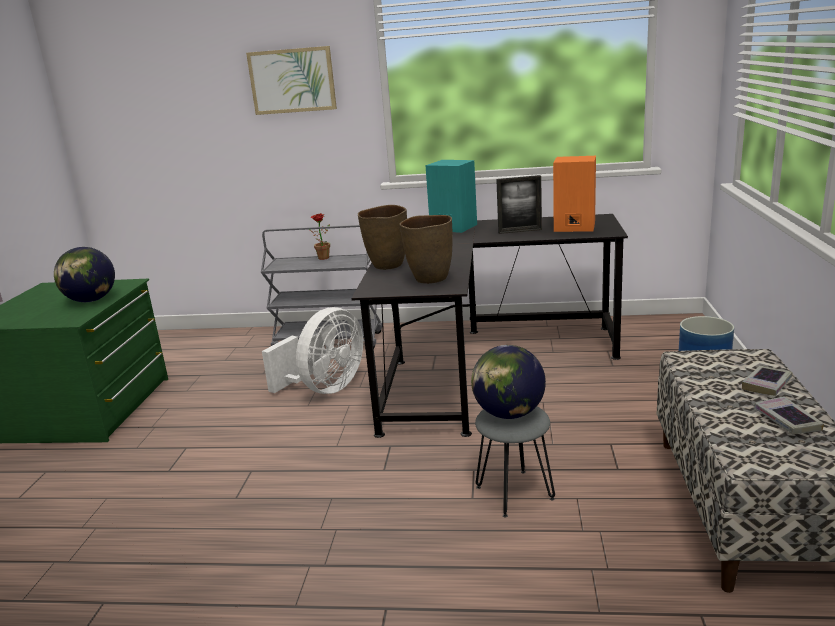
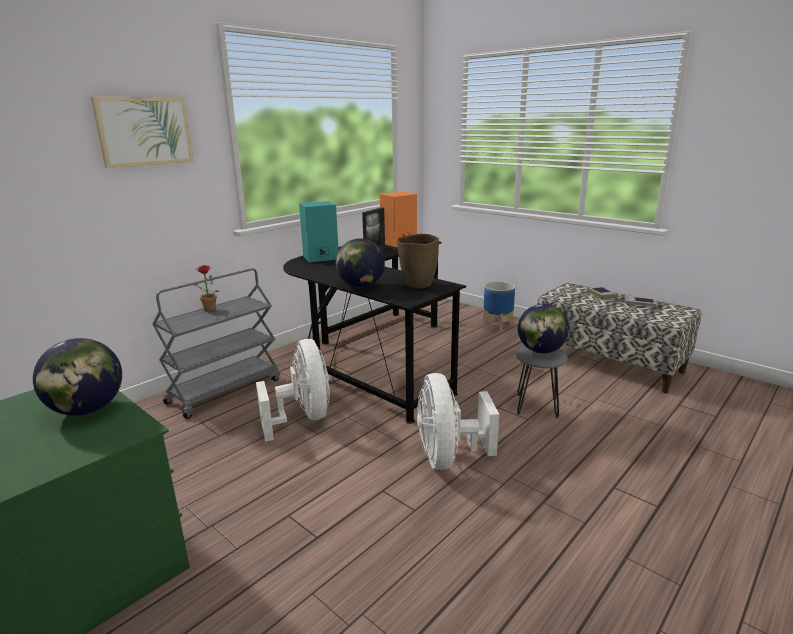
camera: 55 degrees left, 0 degrees up
brown vase [358,205,407,270] -> globe [336,238,385,288]
none -> white fan [417,373,499,470]

